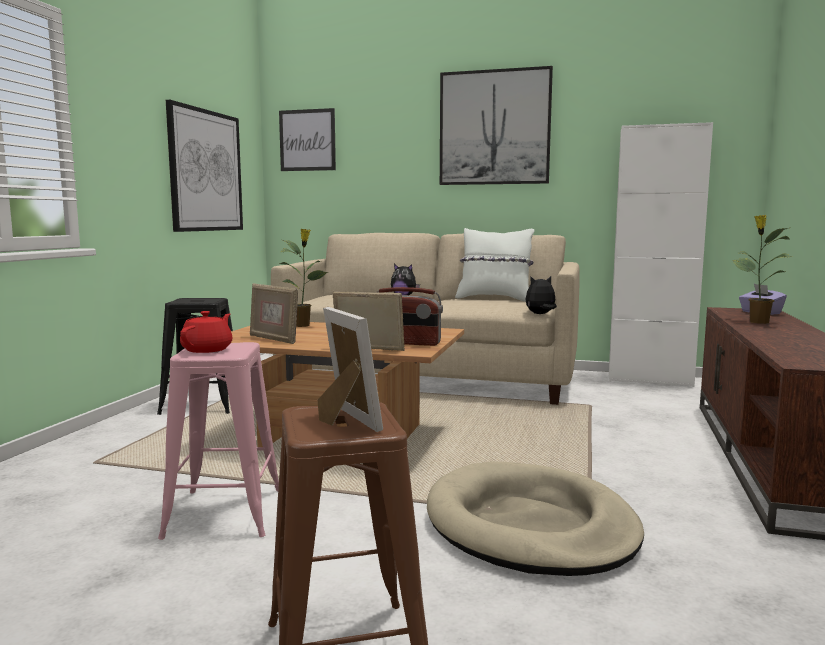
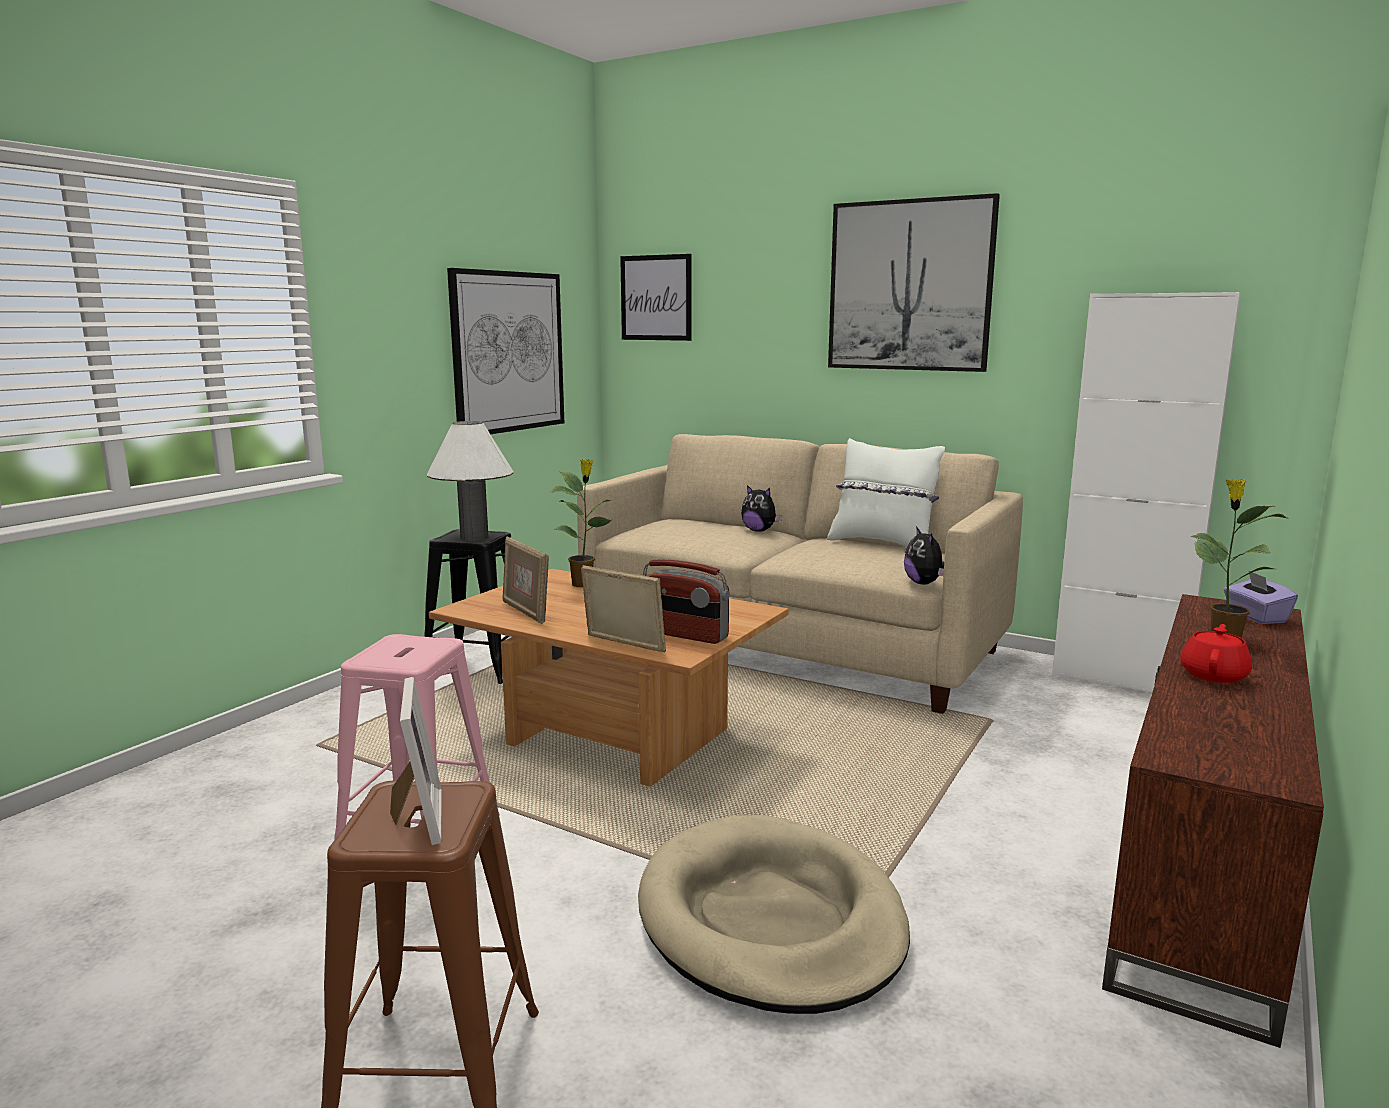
camera: 15 degrees right, 5 degrees up
red teapot [180,311,232,353] -> red teapot moved to [1180,624,1252,683]
plush toy [526,276,557,314] -> plush toy turned 105 degrees counterclockwise [904,526,944,585]
none -> white table lamp [427,421,514,541]

